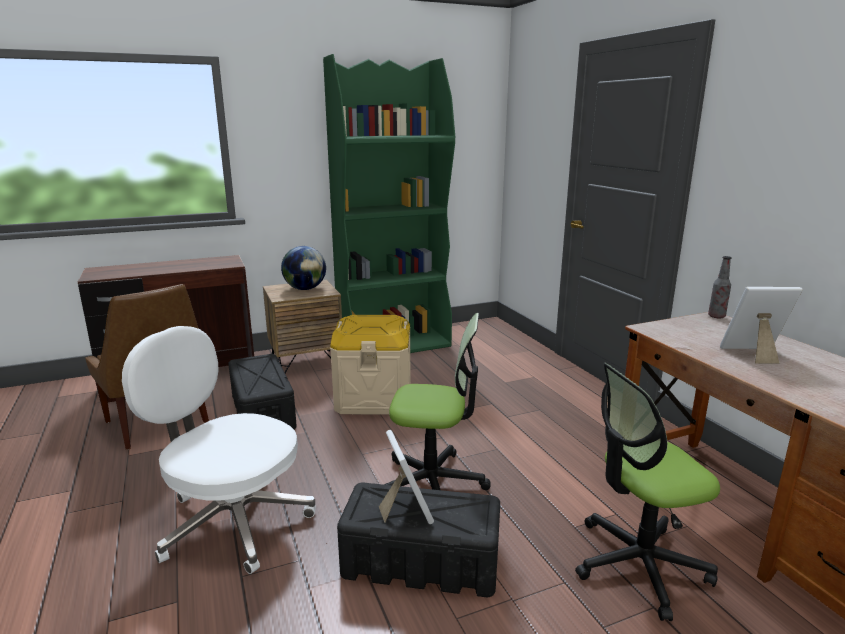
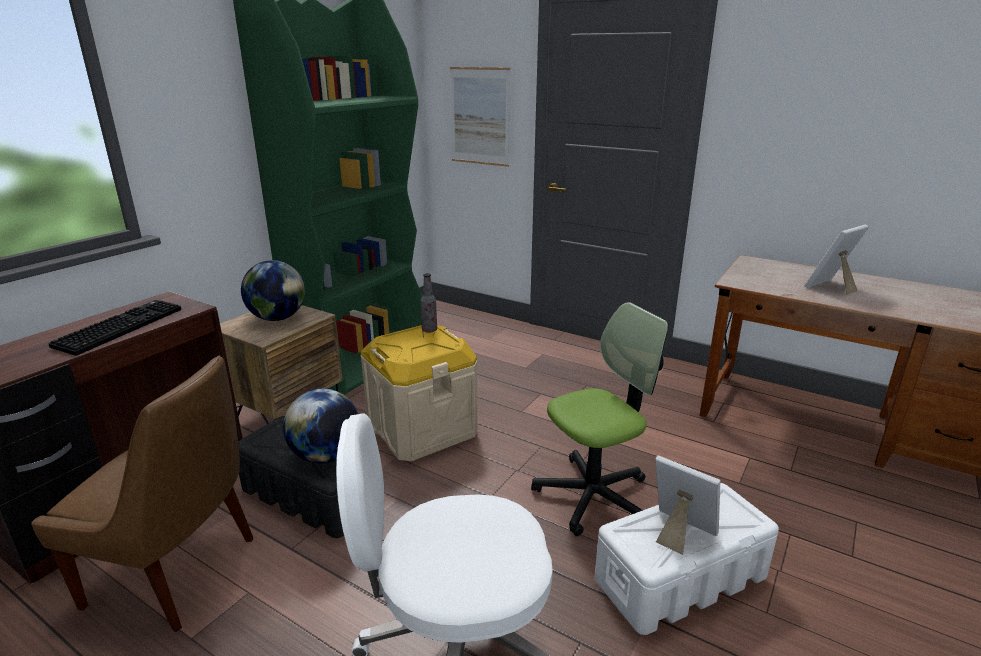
camera: 35 degrees left, 5 degrees up
black storage box [337,483,500,597] -> white storage box [595,483,779,635]
office chair [575,363,720,621] -> none
bottle [708,256,732,318] -> bottle moved to [421,273,437,333]
none -> keyboard [48,300,181,356]
none -> globe [283,389,358,464]
none -> picture [450,67,510,167]

